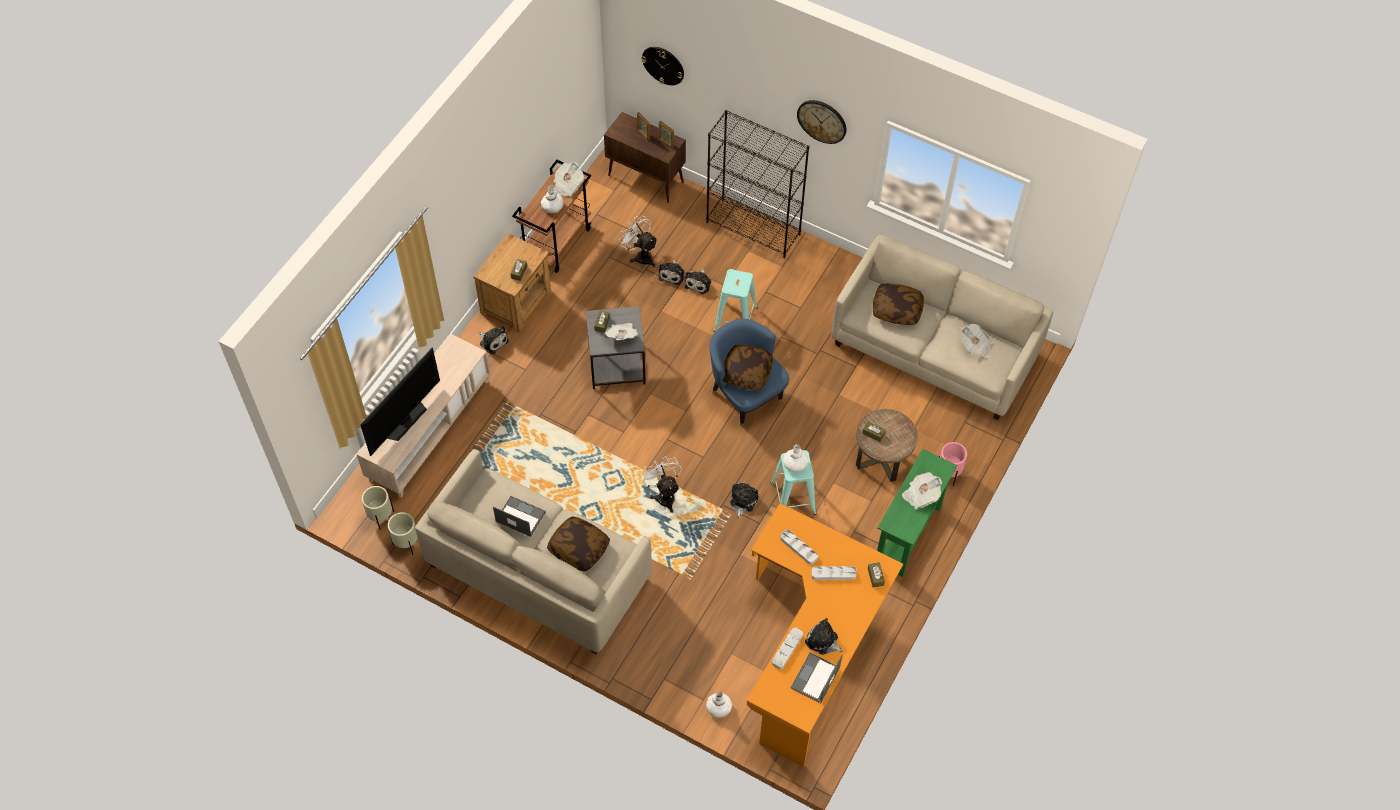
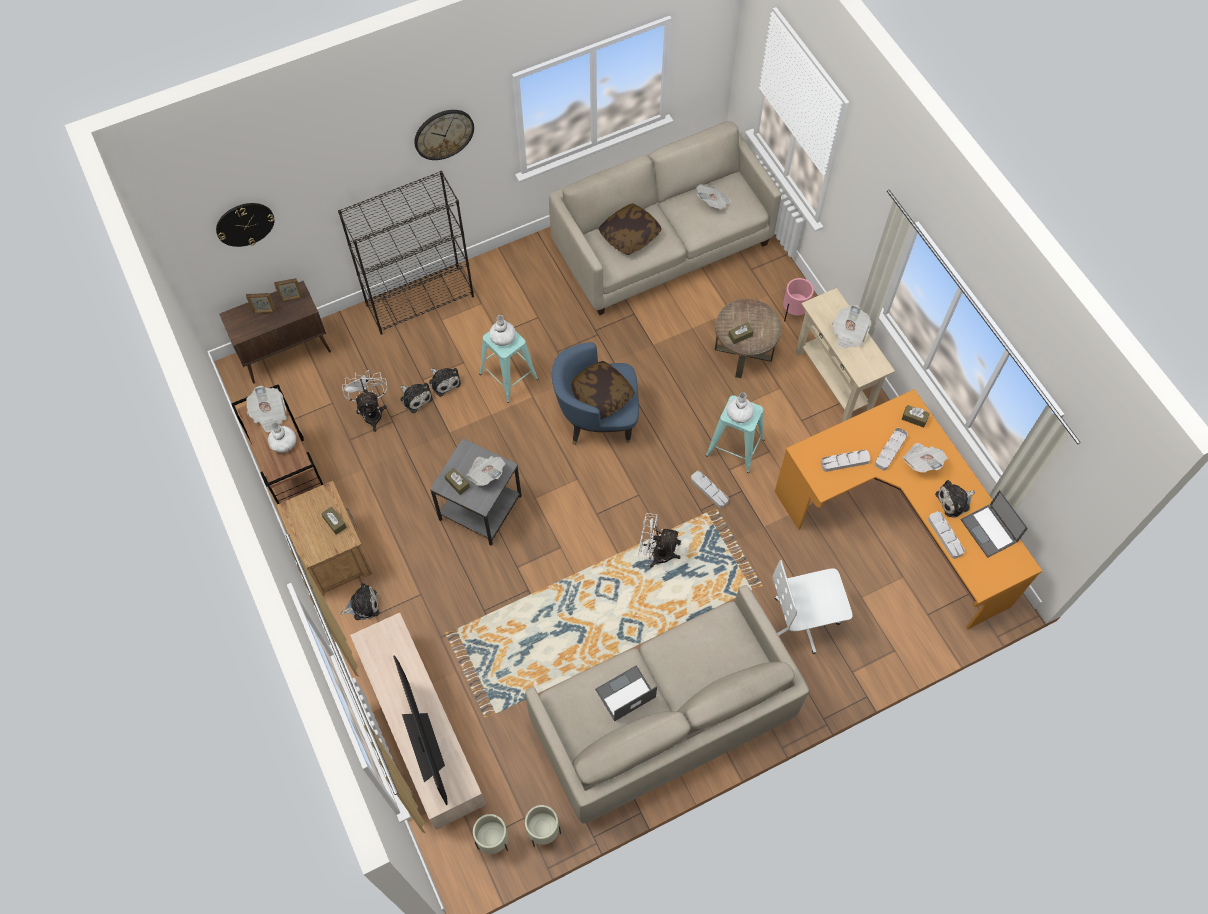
camera: 55 degrees left, 5 degrees up
pillow [547,516,610,572] -> none
white fan [619,215,658,267] -> white fan turned 90 degrees clockwise [342,370,388,432]
white vase [706,692,732,718] -> white vase moved to [489,315,516,346]
plush toy [730,483,758,518] -> grey tray [691,471,729,508]
green console table [877,449,957,577] -> beige console table [795,288,895,422]
none -> white office chair [772,560,852,654]
none -> newspaper [902,443,948,472]

